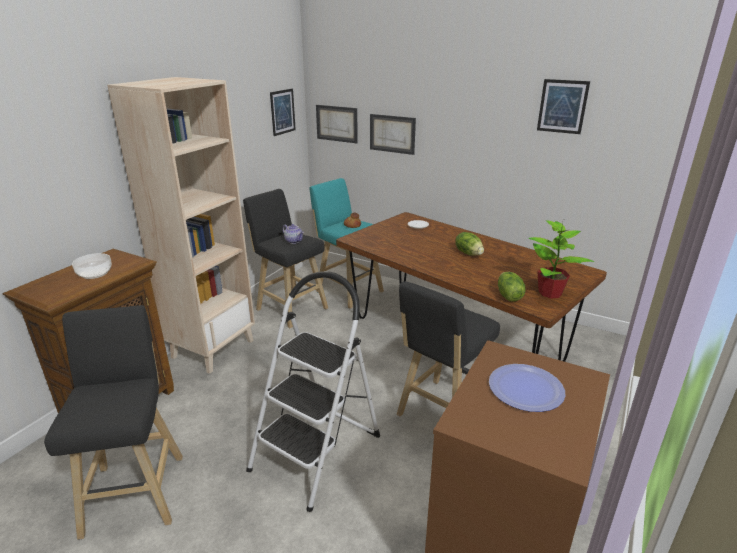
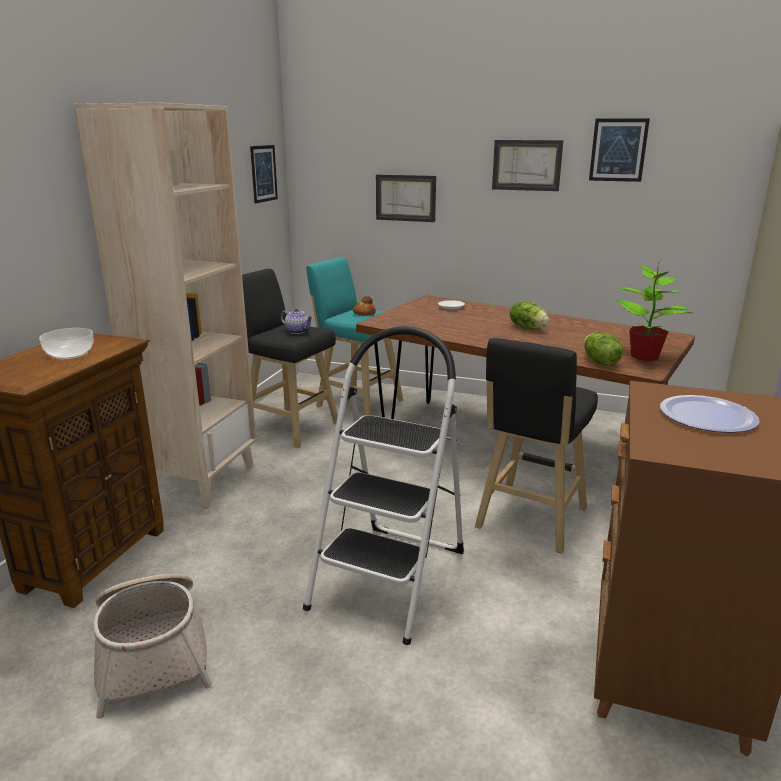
camera: 10 degrees left, 5 degrees down
black stool [44,305,183,540] -> basket [93,574,212,719]
picture [316,105,358,143] -> picture moved to [492,140,563,191]

